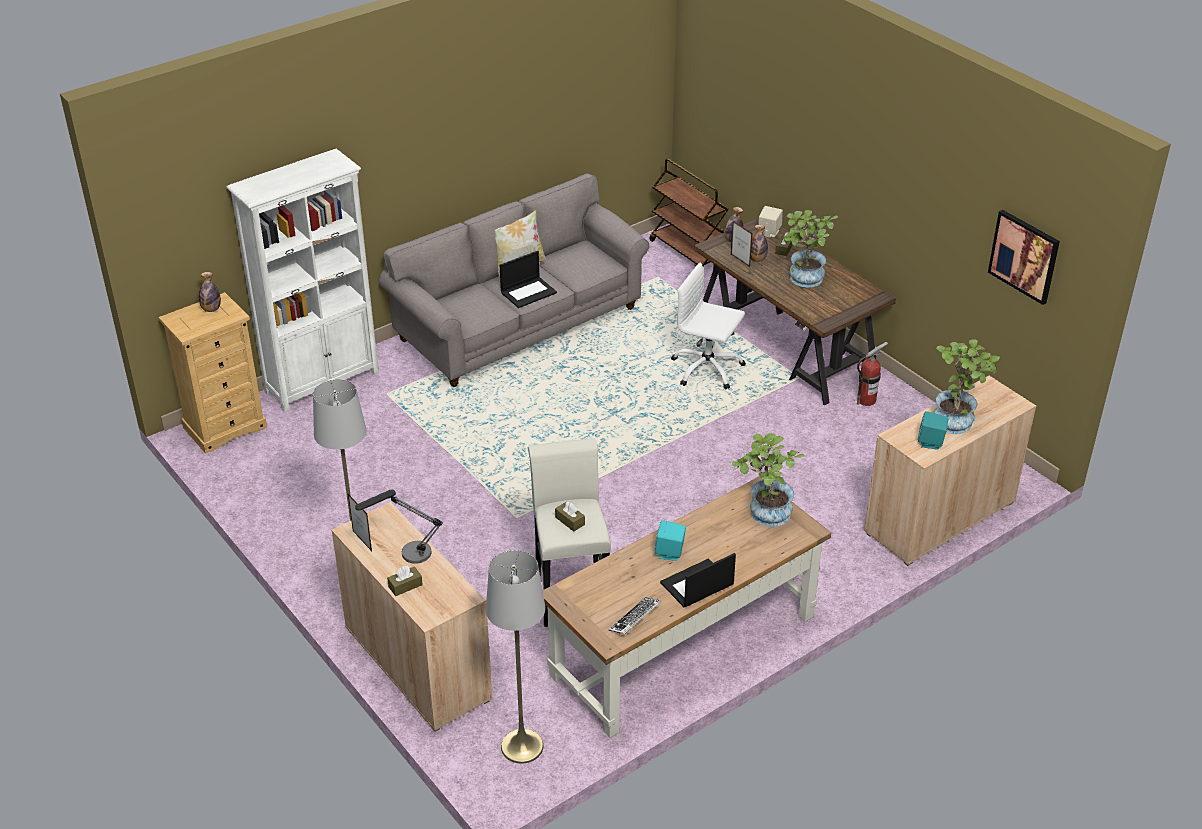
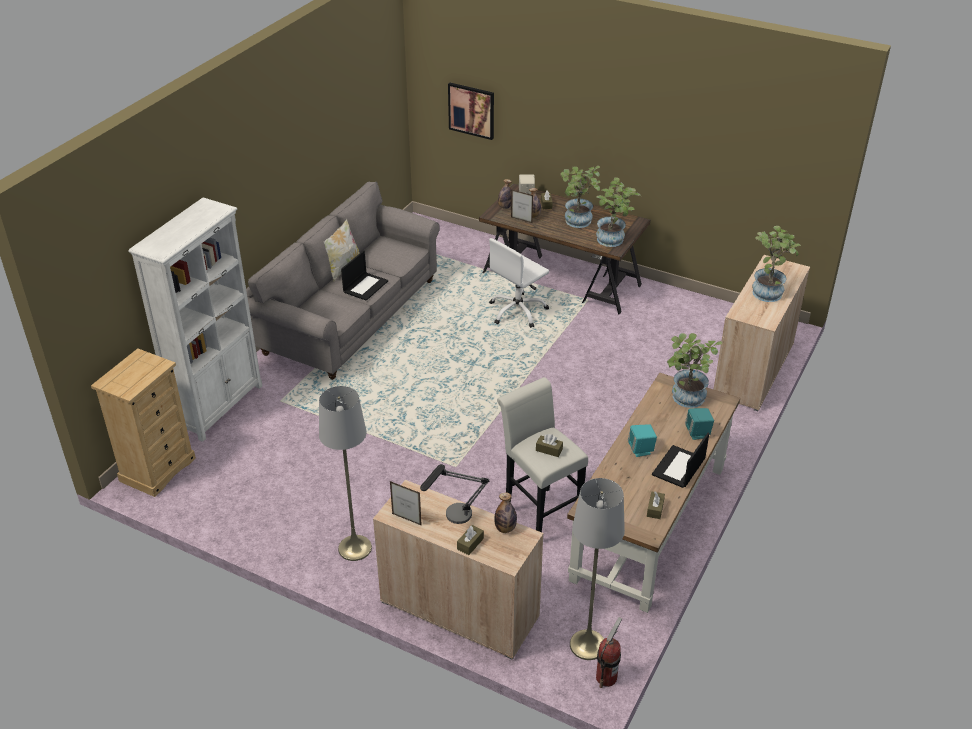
camera: 25 degrees left, 0 degrees up
bottle [199,272,221,312] -> bottle moved to [494,493,517,533]
keyboard [609,597,661,634] -> brown tissue box [647,491,665,519]
brown cart [649,159,729,266] -> none
white office chair [671,263,746,390] -> white office chair turned 45 degrees counterclockwise [489,238,549,328]
fire extinguisher [857,342,888,406] -> fire extinguisher moved to [596,617,622,688]
turquoise speaker [918,411,949,450] -> turquoise speaker moved to [685,408,714,440]
picture [988,210,1060,305] -> picture moved to [448,83,494,140]
none -> potted plant [596,177,641,247]

